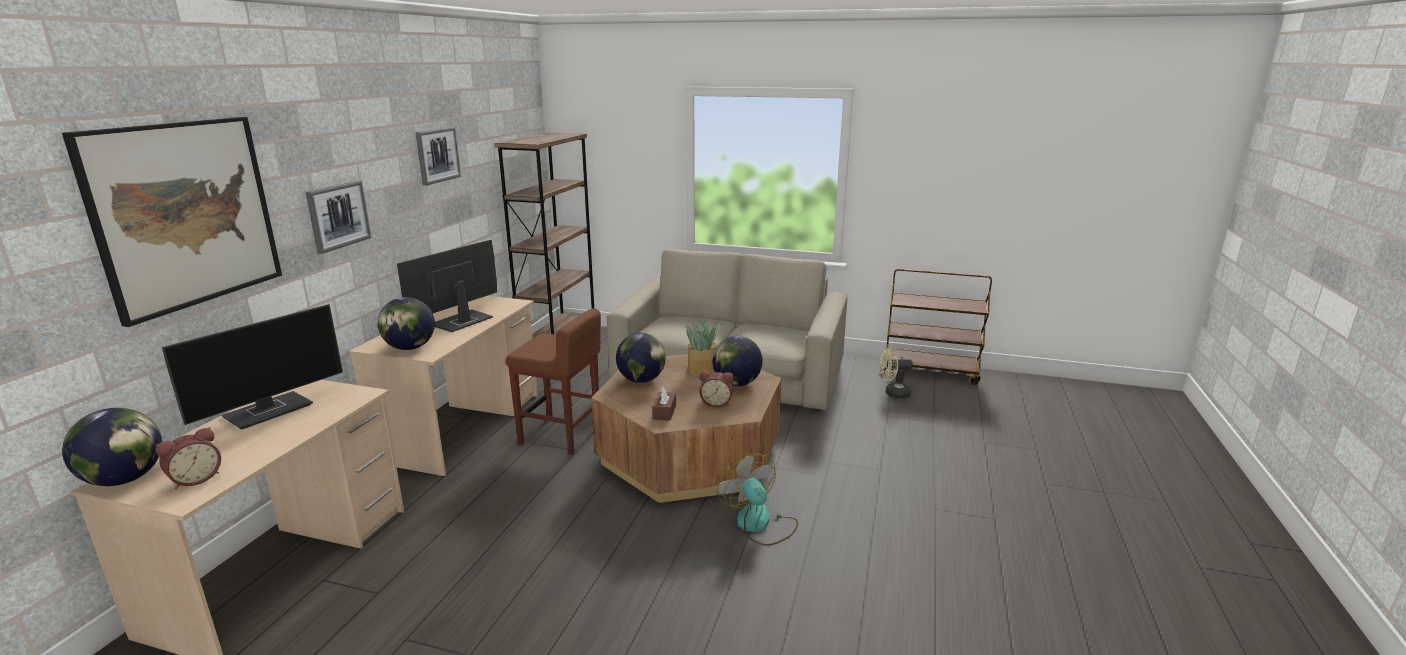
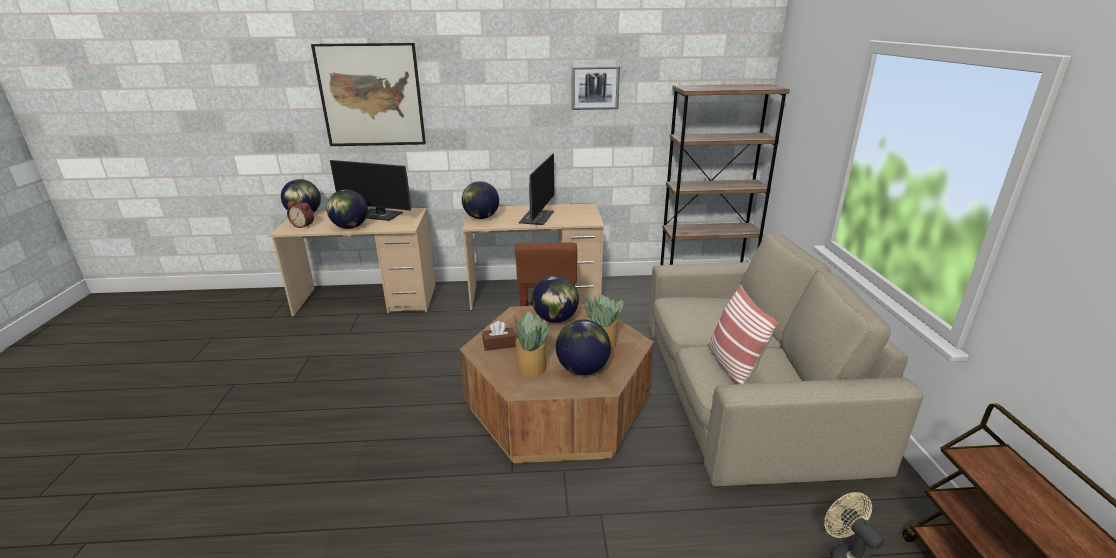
camera: 70 degrees right, 5 degrees up
picture [306,180,372,254] -> none
monitor [397,240,497,332] -> monitor turned 90 degrees clockwise [519,153,554,225]
alarm clock [700,371,734,408] -> potted plant [515,311,549,377]
fan [717,453,798,546] -> none
none -> globe [326,189,368,229]
none -> pillow [708,284,779,384]

